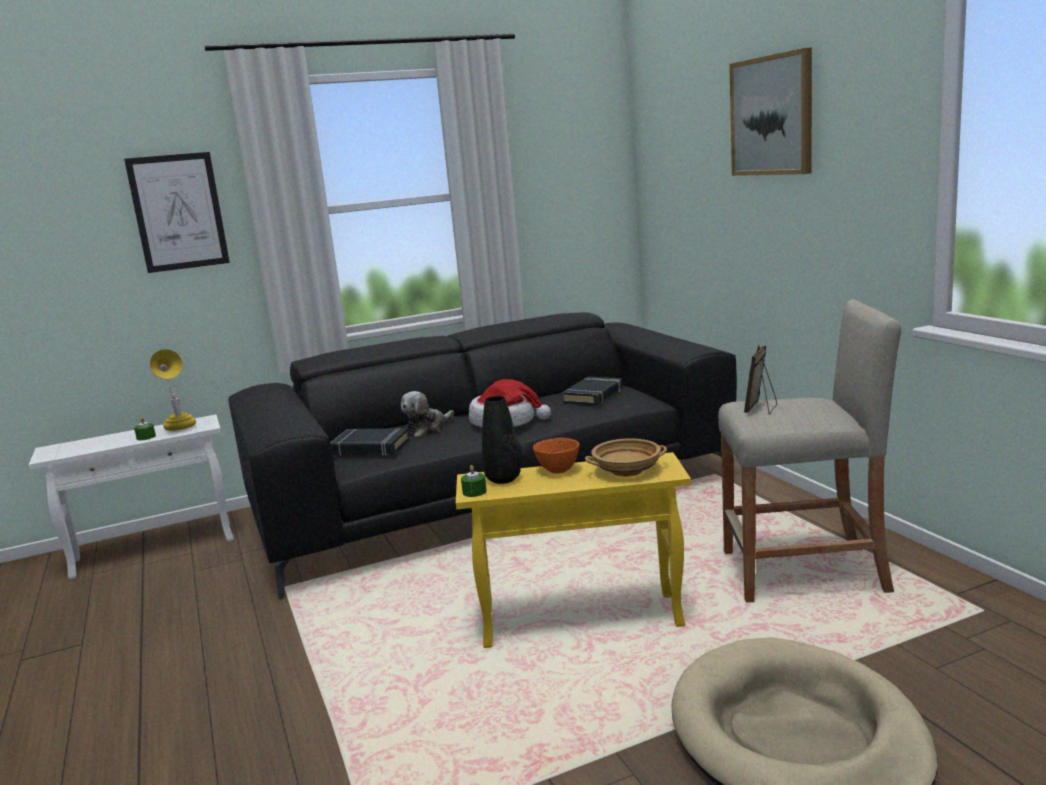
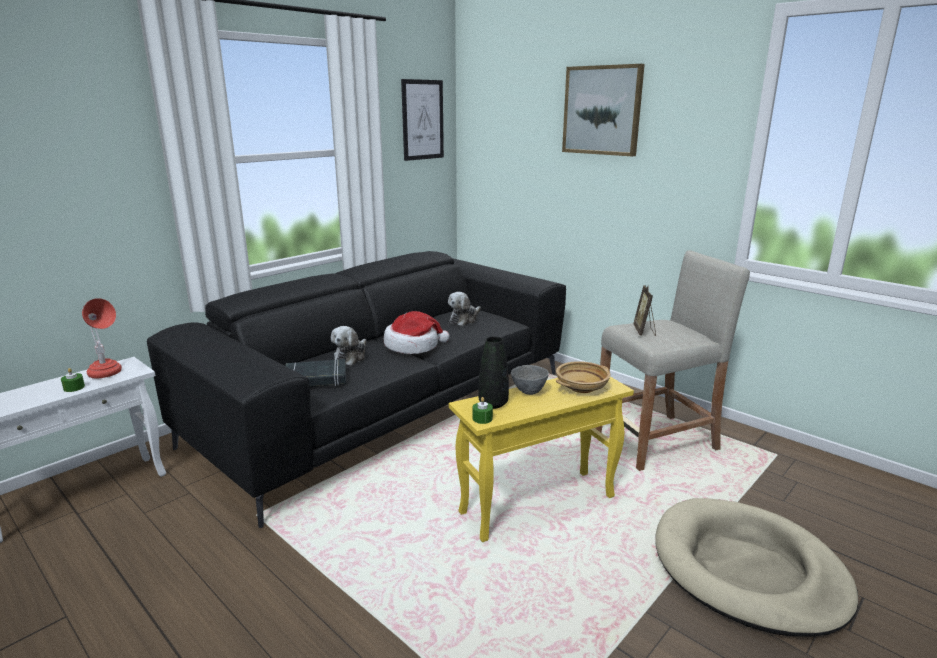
camera: 25 degrees left, 5 degrees up
picture [124,152,230,273] -> picture moved to [401,79,444,161]
yellow table lamp [150,349,196,431] -> red table lamp [82,298,122,378]
orange bowl [533,438,579,473] -> grey bowl [511,365,549,395]
black book [562,376,622,406] -> plush toy [448,292,481,326]

